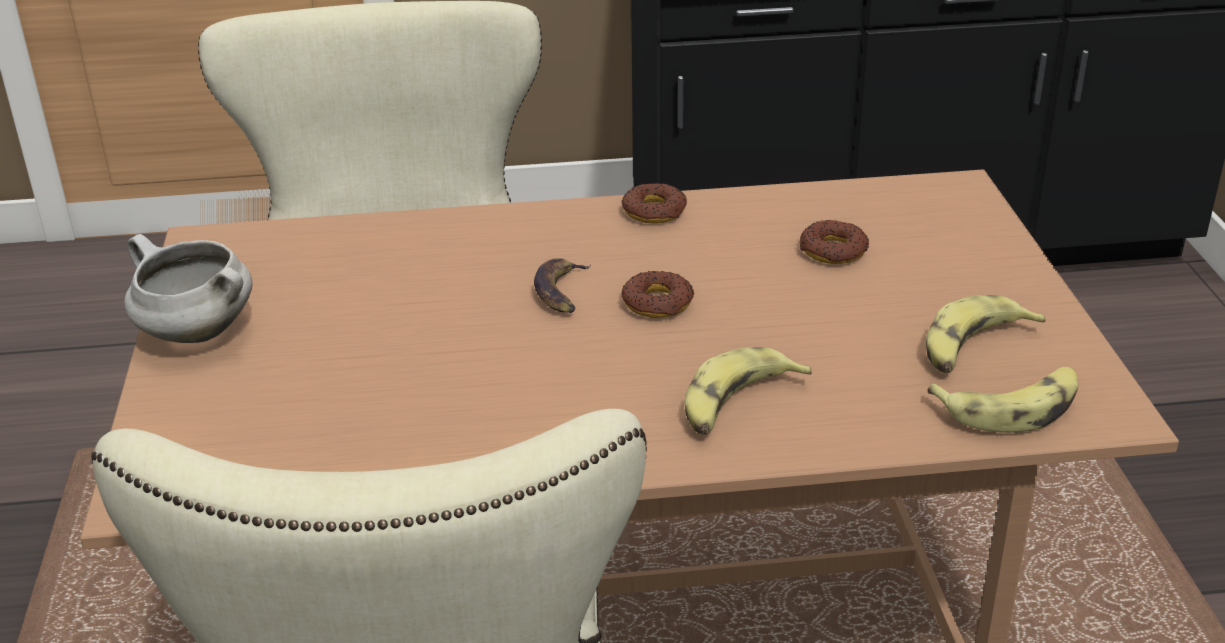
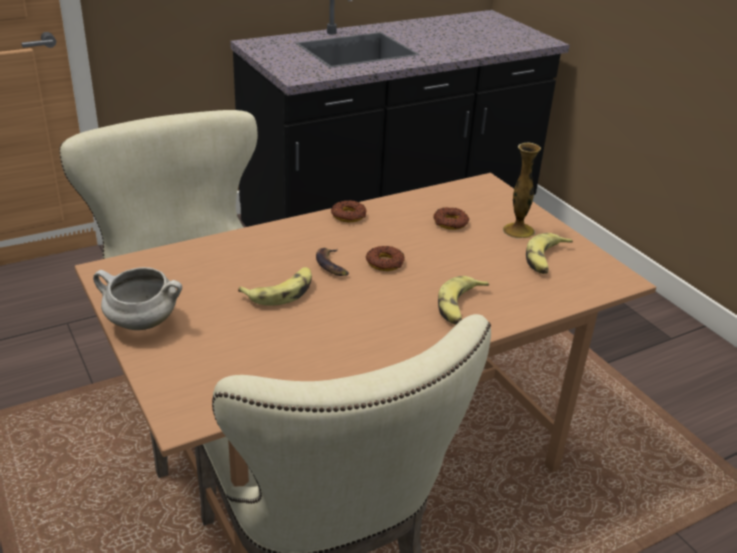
camera: 25 degrees left, 0 degrees up
banana [927,367,1078,433] -> banana moved to [238,267,312,306]
none -> vase [503,143,541,239]

